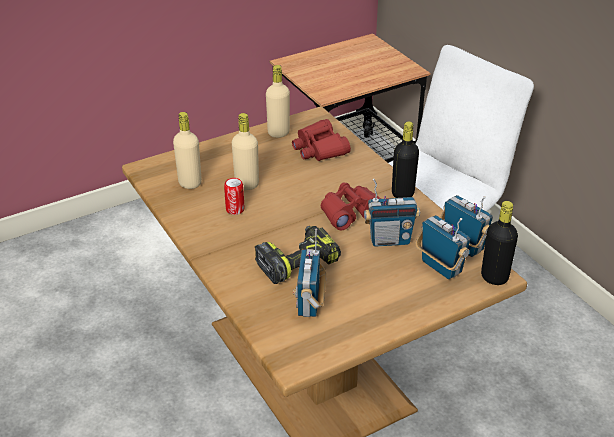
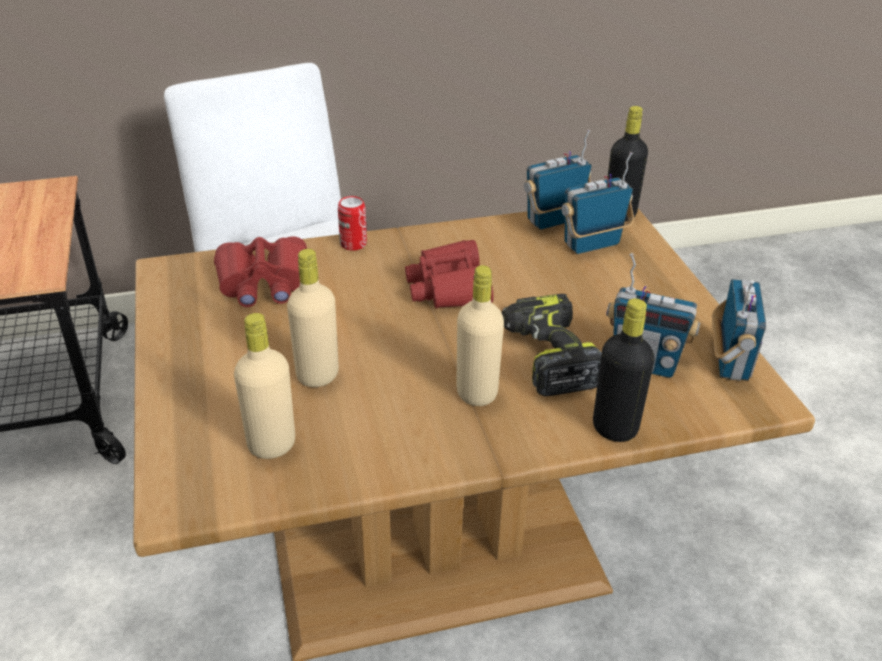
camera: 75 degrees left, 0 degrees up
can [224,178,245,215] -> can moved to [338,196,367,251]
beige bottle [266,65,290,138] -> beige bottle moved to [456,265,504,406]
radio [364,179,420,247] -> radio moved to [712,279,766,381]
black bottle [392,122,419,198] -> black bottle moved to [593,298,655,442]

